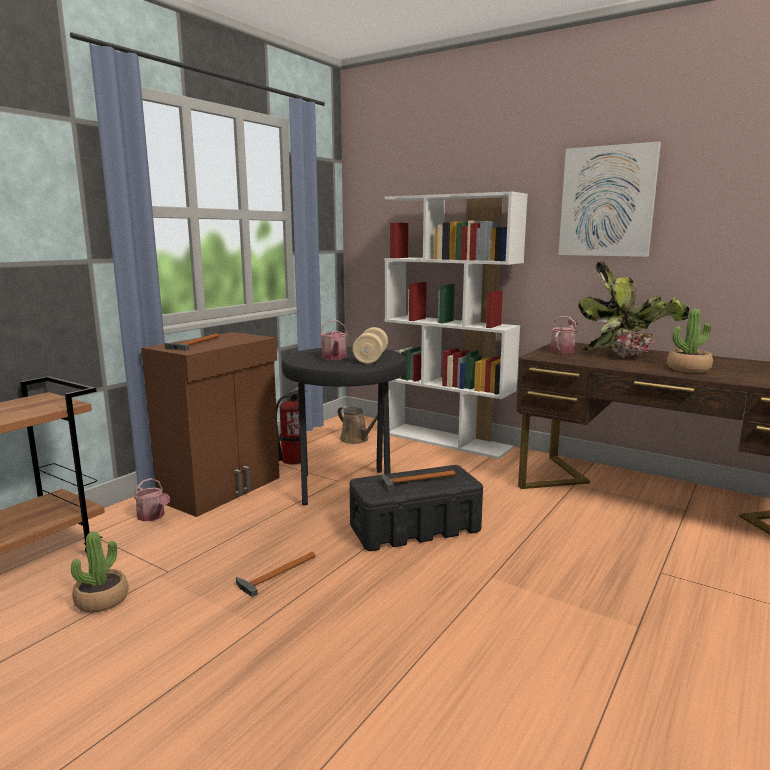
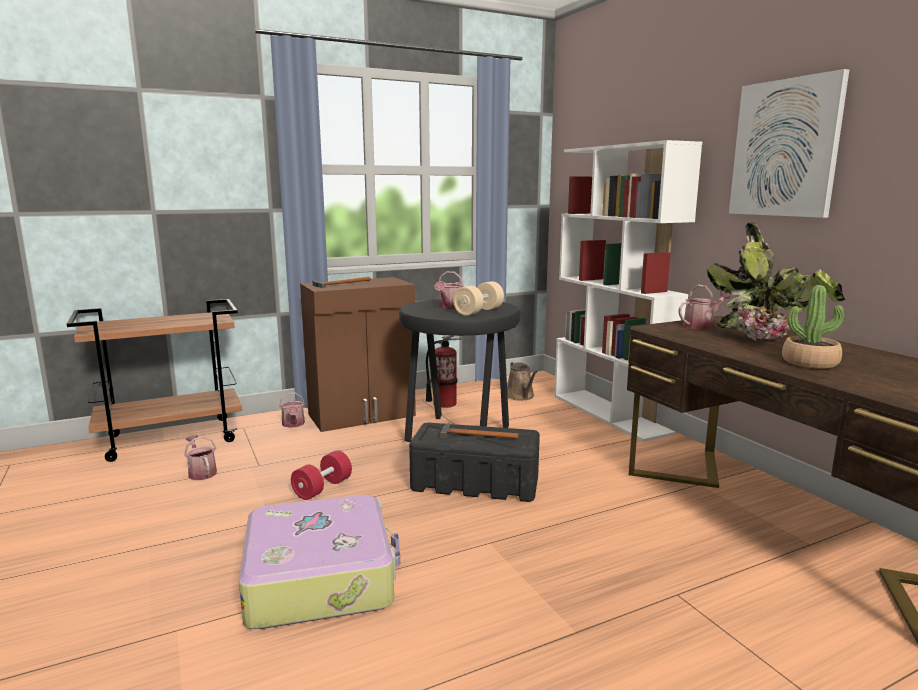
camera: 30 degrees right, 0 degrees up
potted plant [71,531,129,613] -> watering can [184,435,217,480]
hammer [236,552,316,597] -> red dumbbell [291,450,352,500]
none -> suitcase [239,495,400,629]

